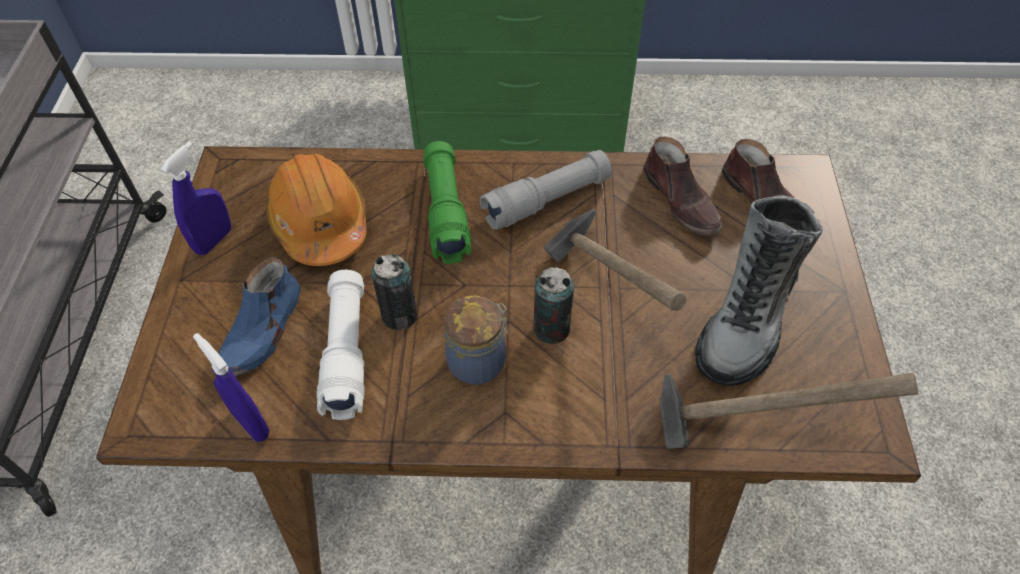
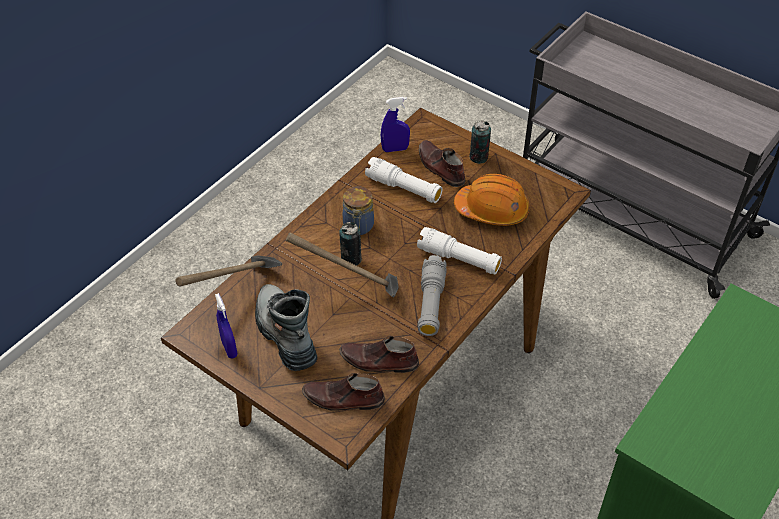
camera: 125 degrees right, 5 degrees down
blue spray bottle [161,141,231,255] -> blue spray bottle moved to [215,293,237,359]
blue shoe [218,257,301,376] -> brown shoe [419,140,465,187]
can [371,254,418,330] -> can moved to [469,120,491,164]
green flashlight [423,141,471,264] -> white flashlight [417,227,502,275]

